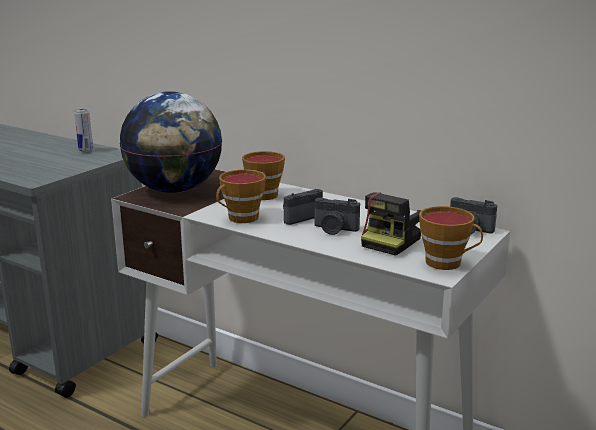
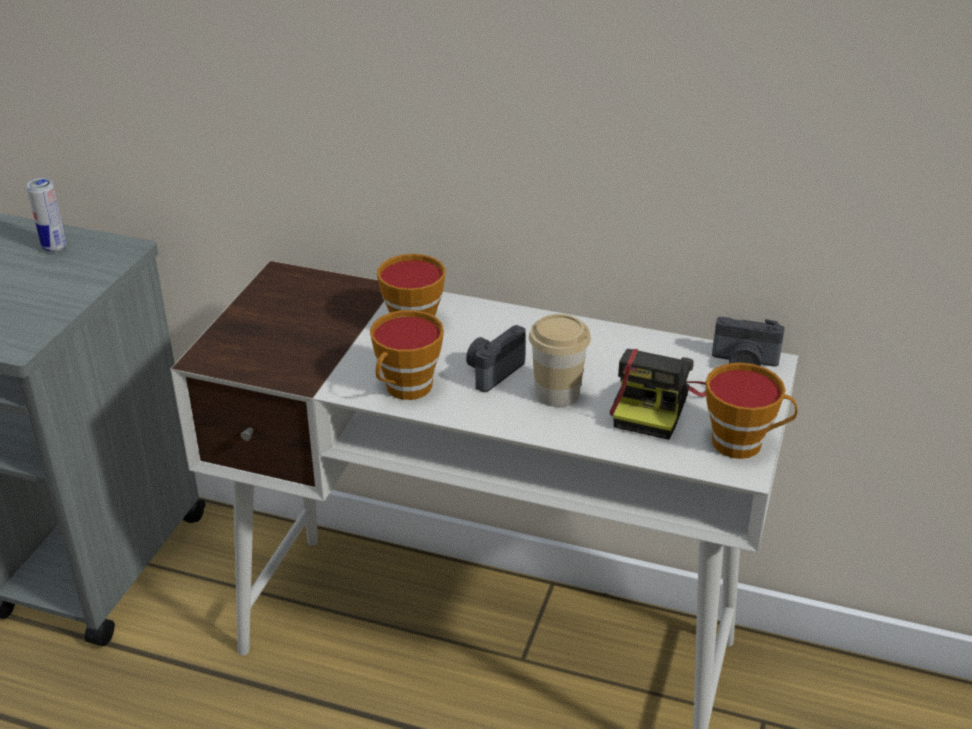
camera: 15 degrees left, 15 degrees up
globe [119,91,222,193] -> none
camera [314,197,360,235] -> cup [529,314,591,407]

